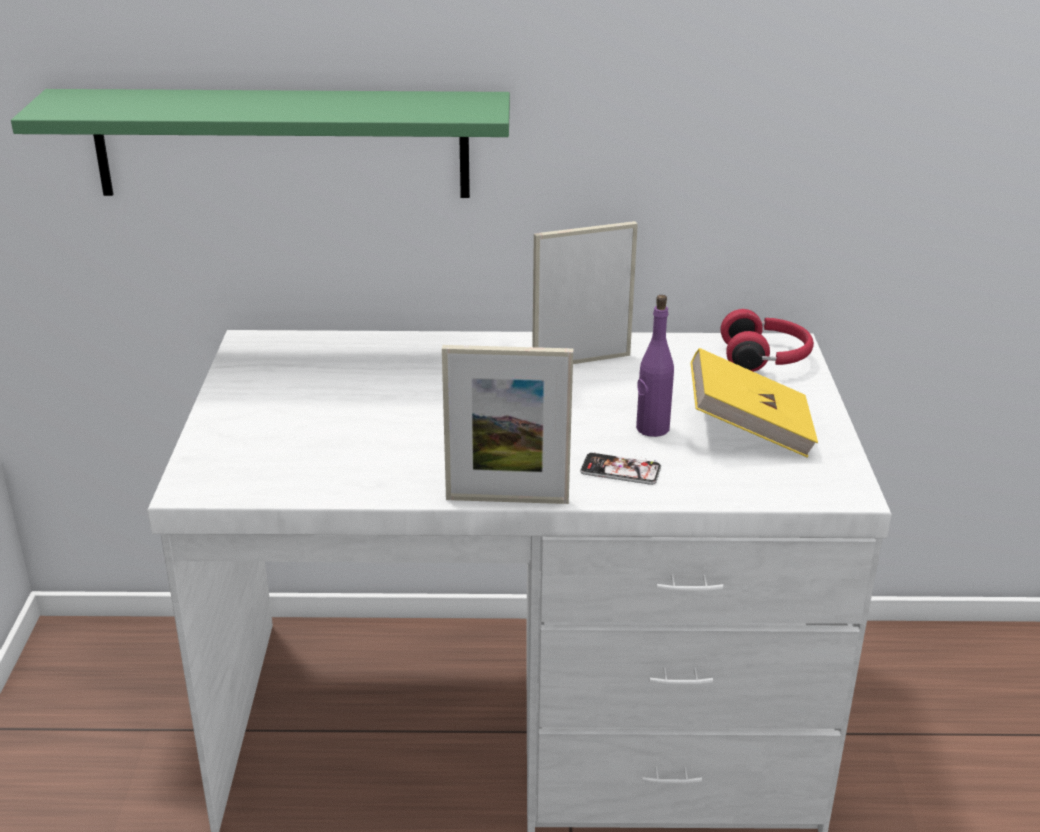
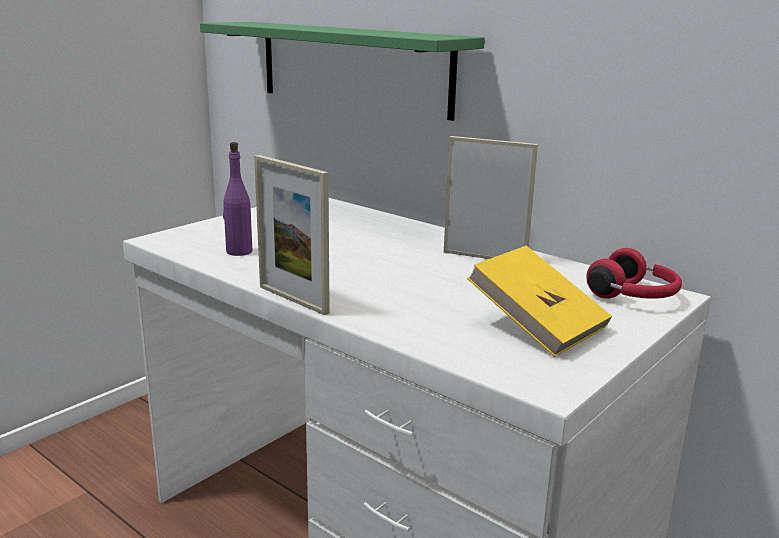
camera: 40 degrees right, 10 degrees down
phone [580,452,661,485] -> none
purple bottle [636,295,674,437] -> purple bottle moved to [223,142,253,256]

